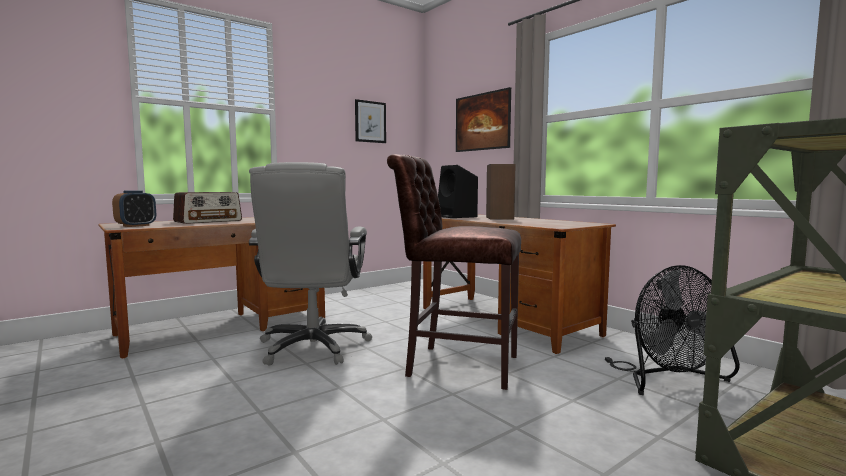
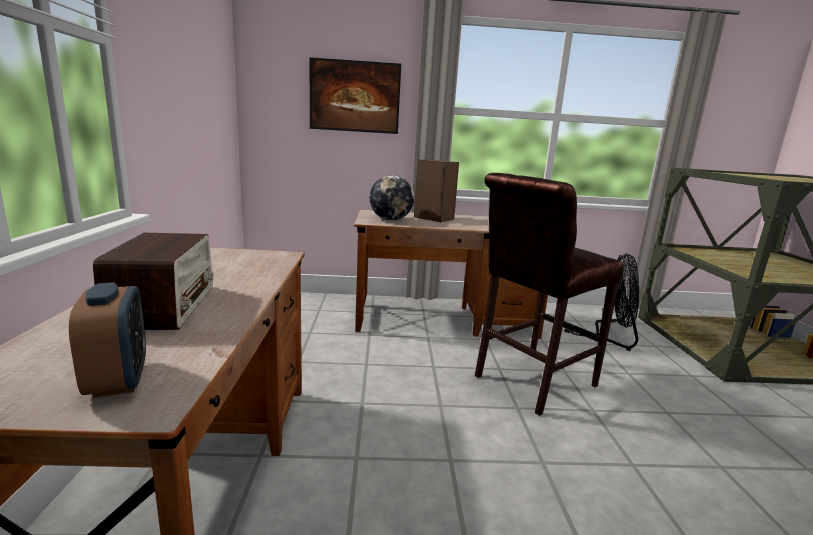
camera: 55 degrees left, 10 degrees up
grey office chair [249,162,372,366] -> none
picture [355,99,386,143] -> none
black speaker [438,165,478,218] -> globe [370,175,414,221]

